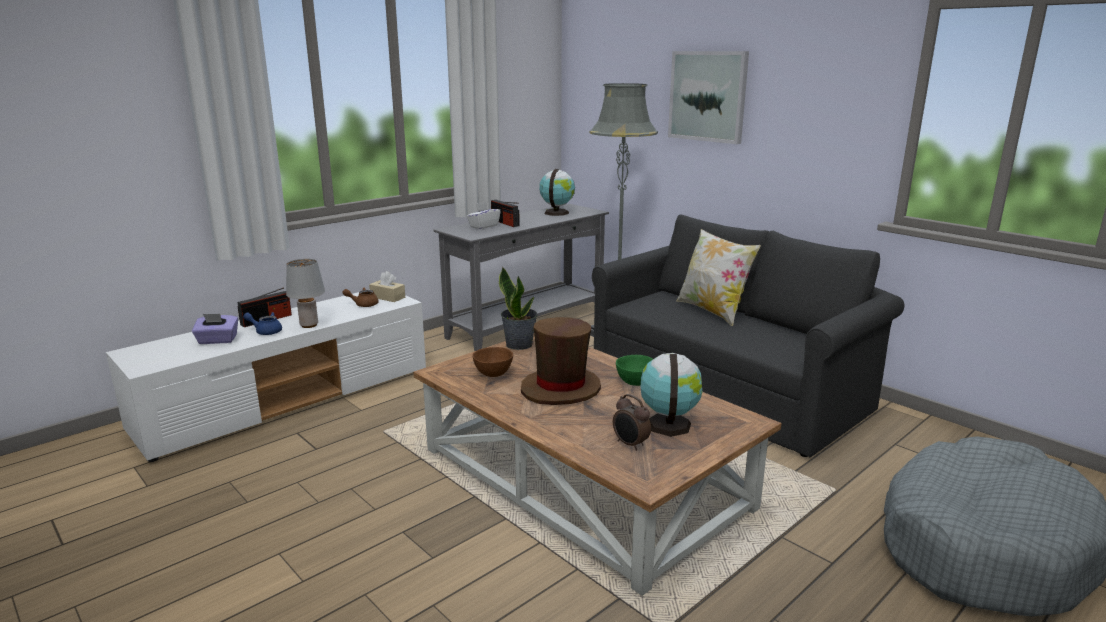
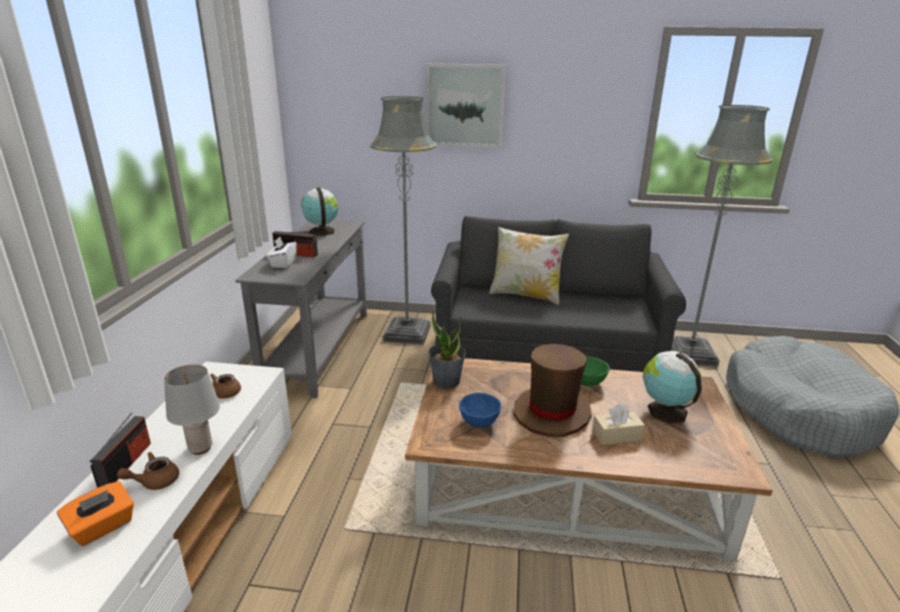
camera: 40 degrees left, 5 degrees up
purple tissue box [192,314,238,344] -> orange tissue box [57,481,134,546]
blue teapot [243,312,282,335] -> brown teapot [117,452,179,490]
beige tissue box [369,271,405,302] -> beige tissue box moved to [592,403,645,445]
brown bowl [472,347,513,377] -> blue bowl [459,393,501,428]
alarm clock [613,394,651,451] -> none
none -> grey floor lamp [671,105,773,367]

